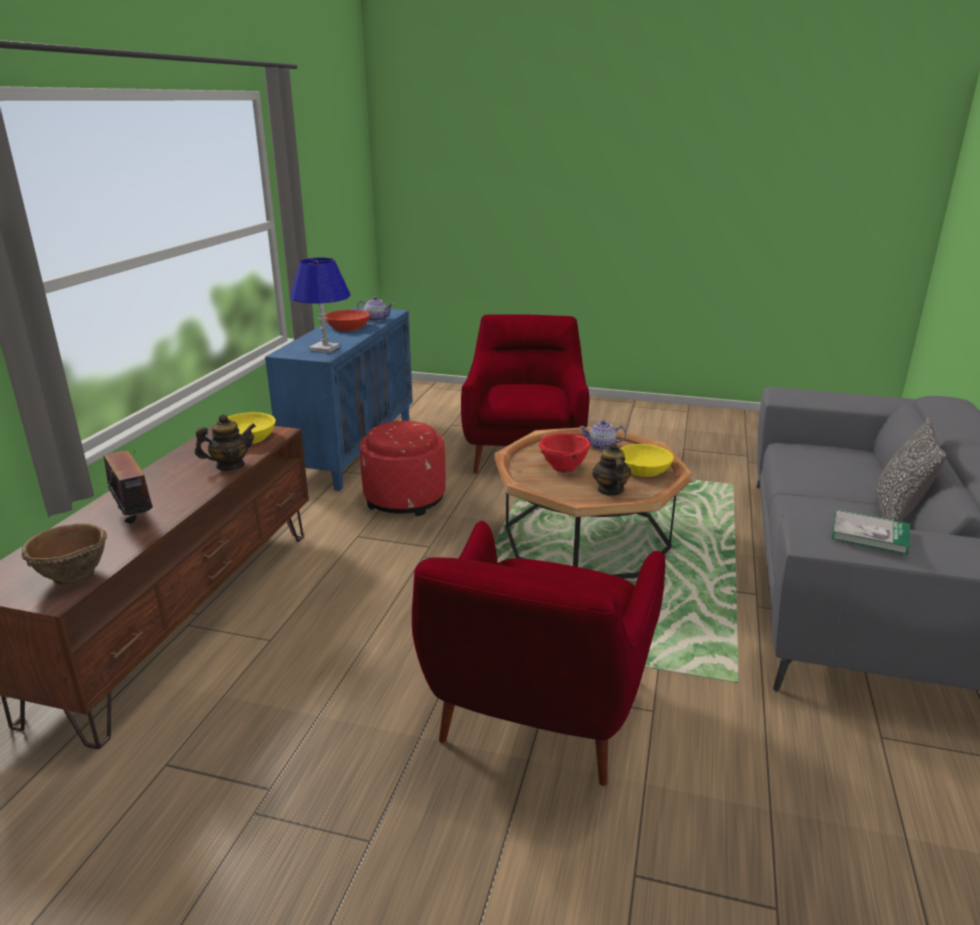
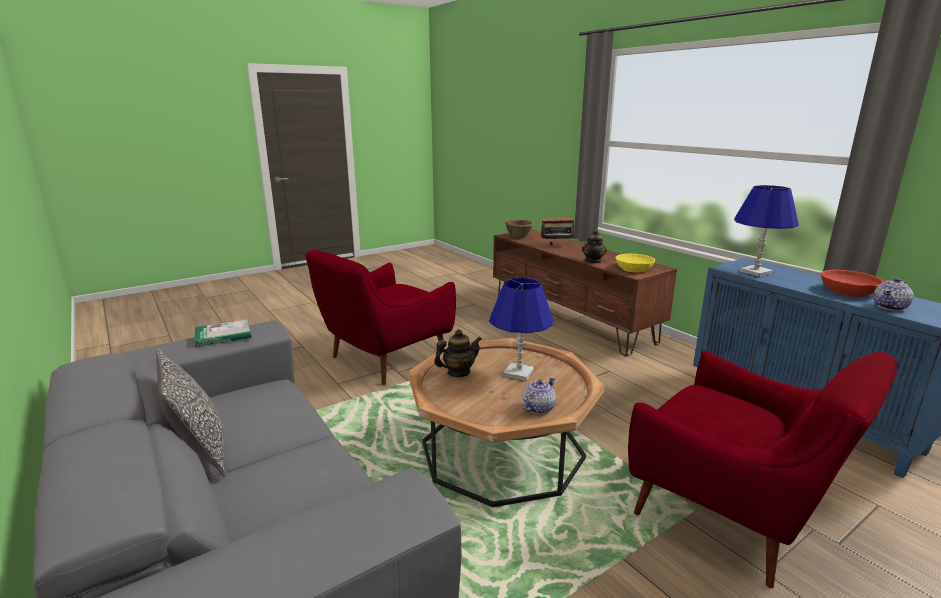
camera: 130 degrees right, 5 degrees down
red ottoman [360,421,446,516] -> none
red armchair [412,521,665,786] -> red armchair turned 105 degrees counterclockwise [305,250,456,385]
red bowl [539,433,591,473] -> blue table lamp [489,278,553,381]
teapot [592,442,631,496] -> teapot turned 60 degrees counterclockwise [434,329,482,377]
yellow bowl [620,444,674,477] -> none

